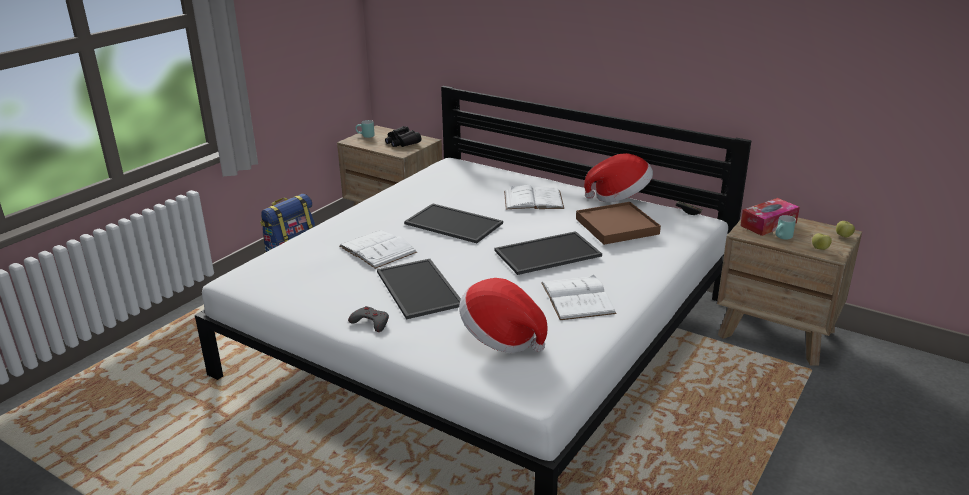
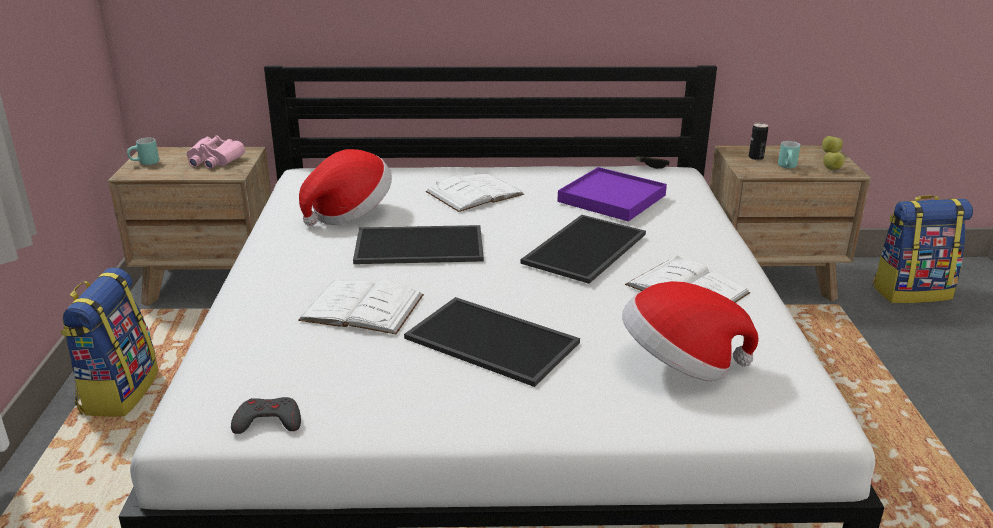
camera: 35 degrees left, 0 degrees up
grey game controller [348,306,389,332] -> grey game controller moved to [231,397,301,434]
black binoculars [385,126,421,147] -> pink binoculars [187,135,245,169]
brown tray [576,202,661,245] -> purple tray [557,167,667,222]
hat [584,153,653,202] -> hat moved to [299,149,392,226]
tissue box [740,198,800,236] -> can [749,123,768,160]
none -> backpack [873,195,973,303]

